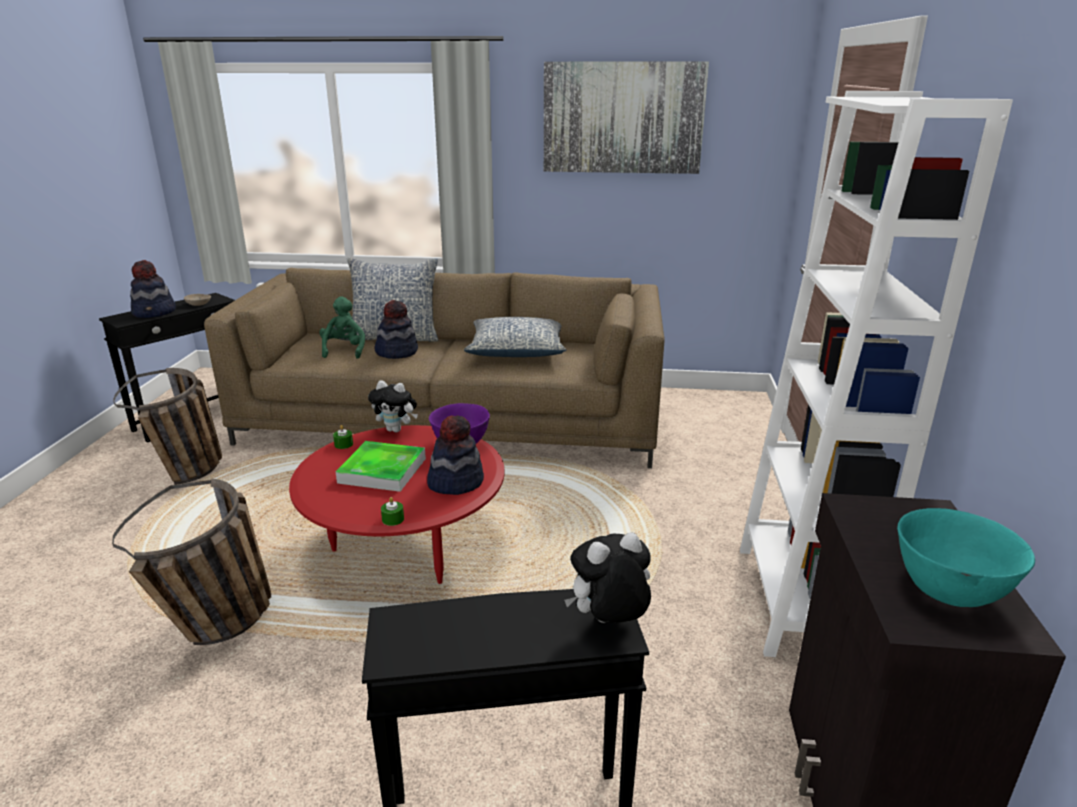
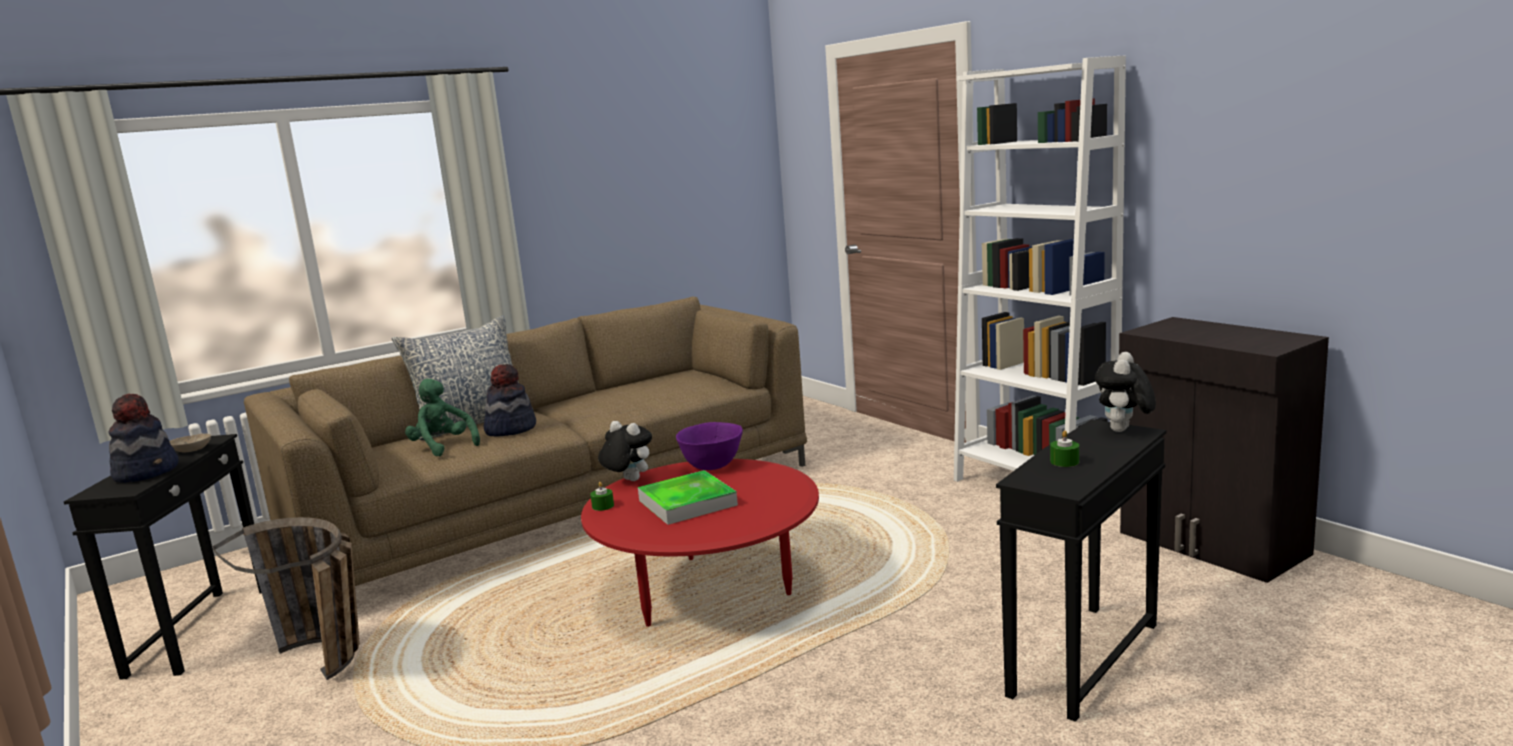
camera: 40 degrees left, 10 degrees down
basket [112,479,271,645] -> none
plush toy [368,380,418,432] -> plush toy turned 120 degrees counterclockwise [598,421,652,481]
green candle [381,497,404,526] -> green candle moved to [1050,430,1079,467]
hat [427,415,484,495] -> none
pillow [464,317,567,357] -> none
picture [544,62,709,174] -> none
turquoise bowl [897,508,1035,607] -> none

